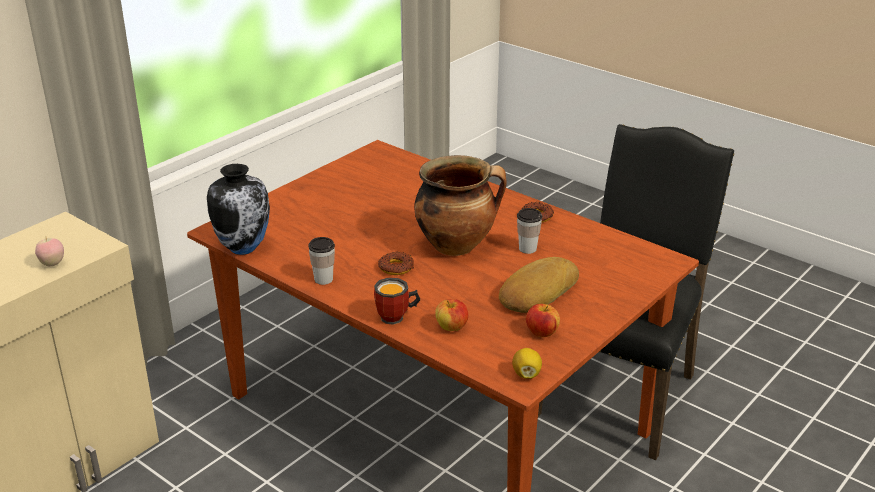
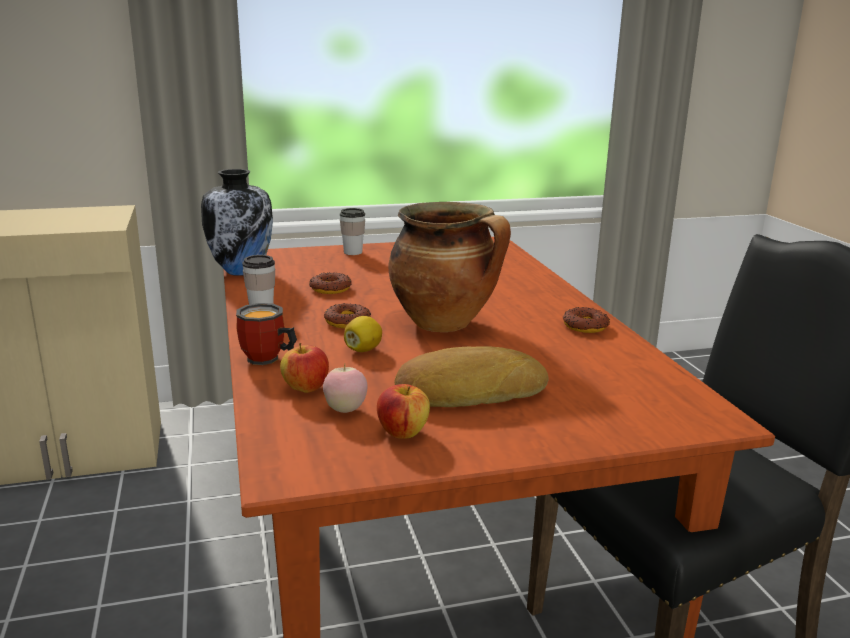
camera: 35 degrees right, 10 degrees down
apple [35,238,64,266] -> apple moved to [323,364,368,413]
lemon [512,348,542,379] -> lemon moved to [344,316,382,352]
cup [517,208,542,254] -> cup moved to [340,208,365,255]
none -> donut [309,272,352,294]

